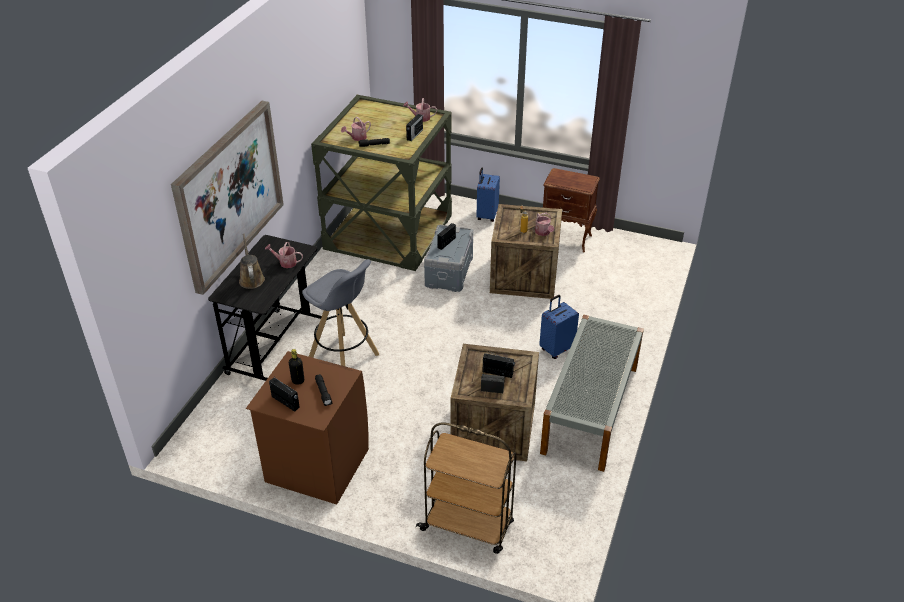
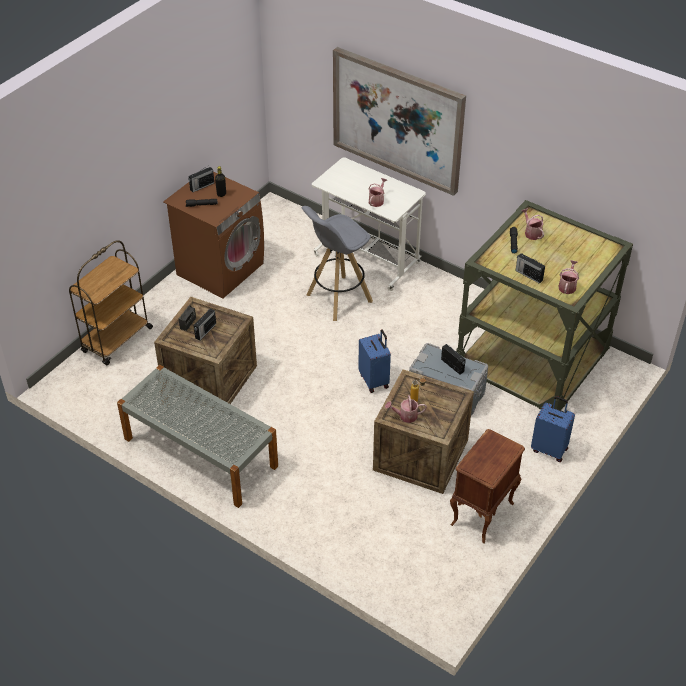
camera: 105 degrees right, 5 degrees up
black desk [208,235,322,381] -> white desk [312,157,426,291]
brown watering can [239,233,265,289] -> none
blue suitcase [539,295,579,359] -> blue suitcase moved to [358,329,391,393]

